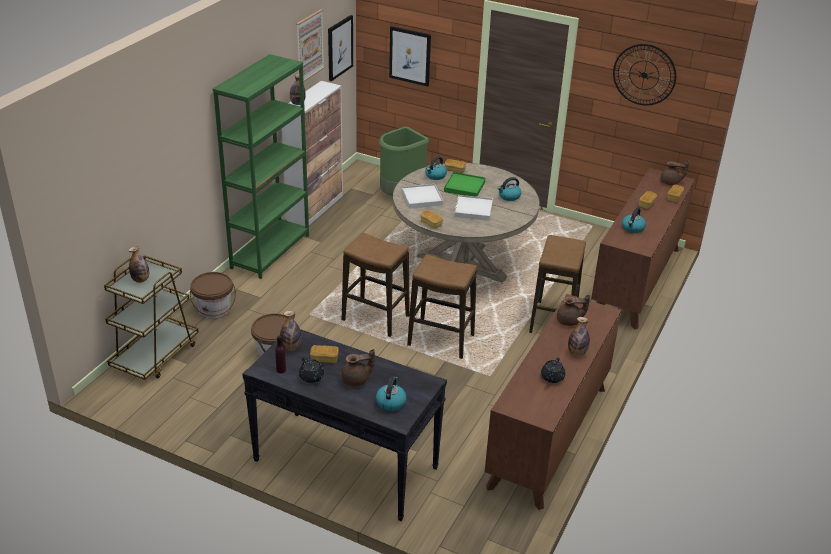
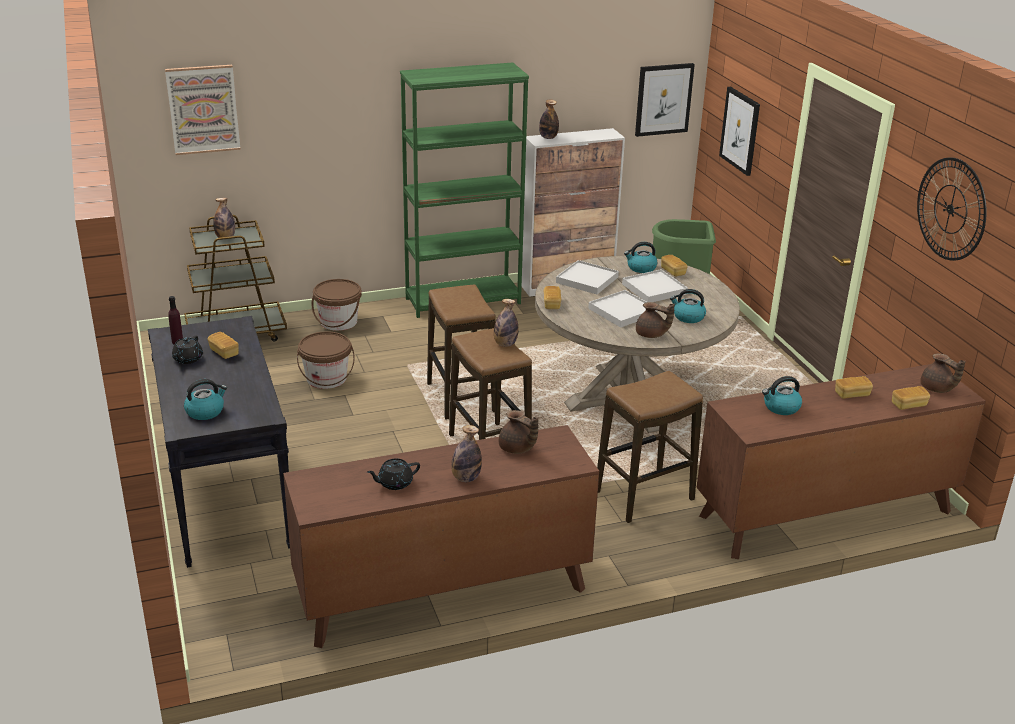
camera: 45 degrees right, 5 degrees down
bottle [280,311,301,351] -> bottle moved to [494,299,519,347]
picture [296,9,325,82] -> picture moved to [165,65,241,155]
brown teapot [342,349,375,386] -> brown teapot moved to [636,302,675,338]
green tray [444,172,485,197] -> white tray [622,269,688,302]

